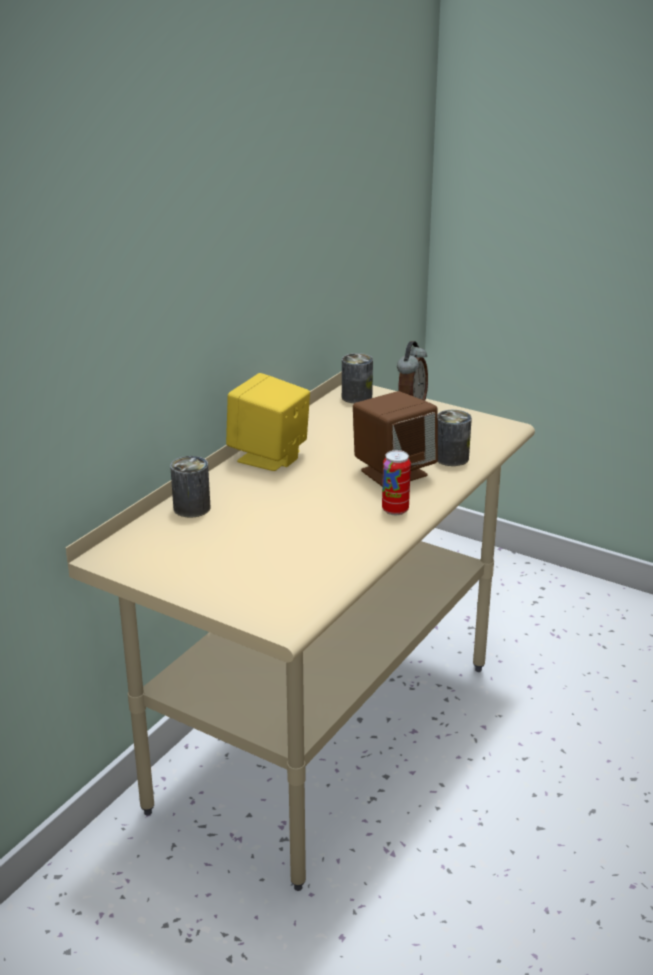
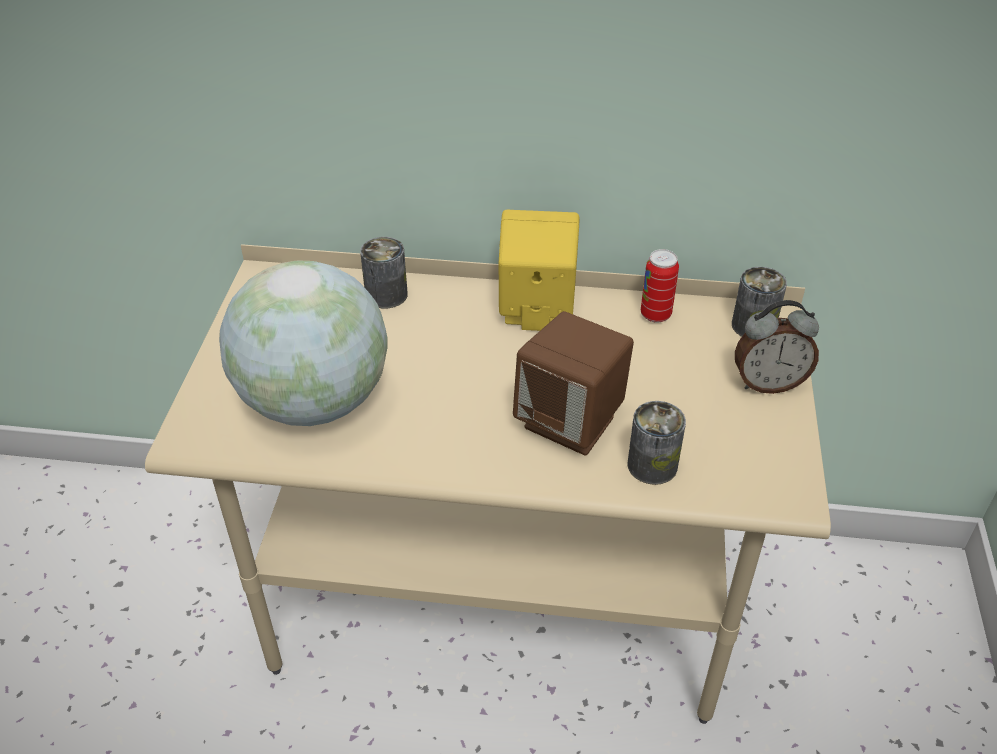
camera: 65 degrees right, 15 degrees up
can [382,450,411,515] -> can moved to [641,249,679,323]
none -> globe [219,260,388,426]

